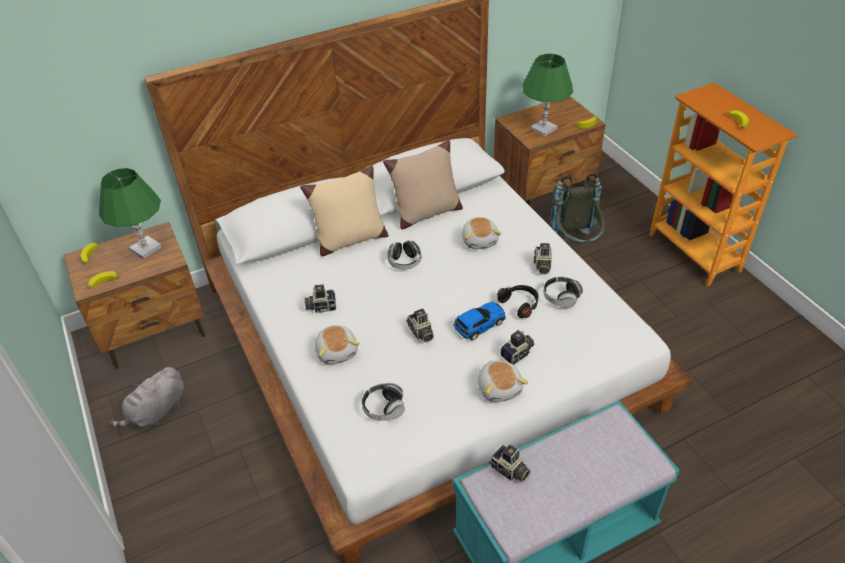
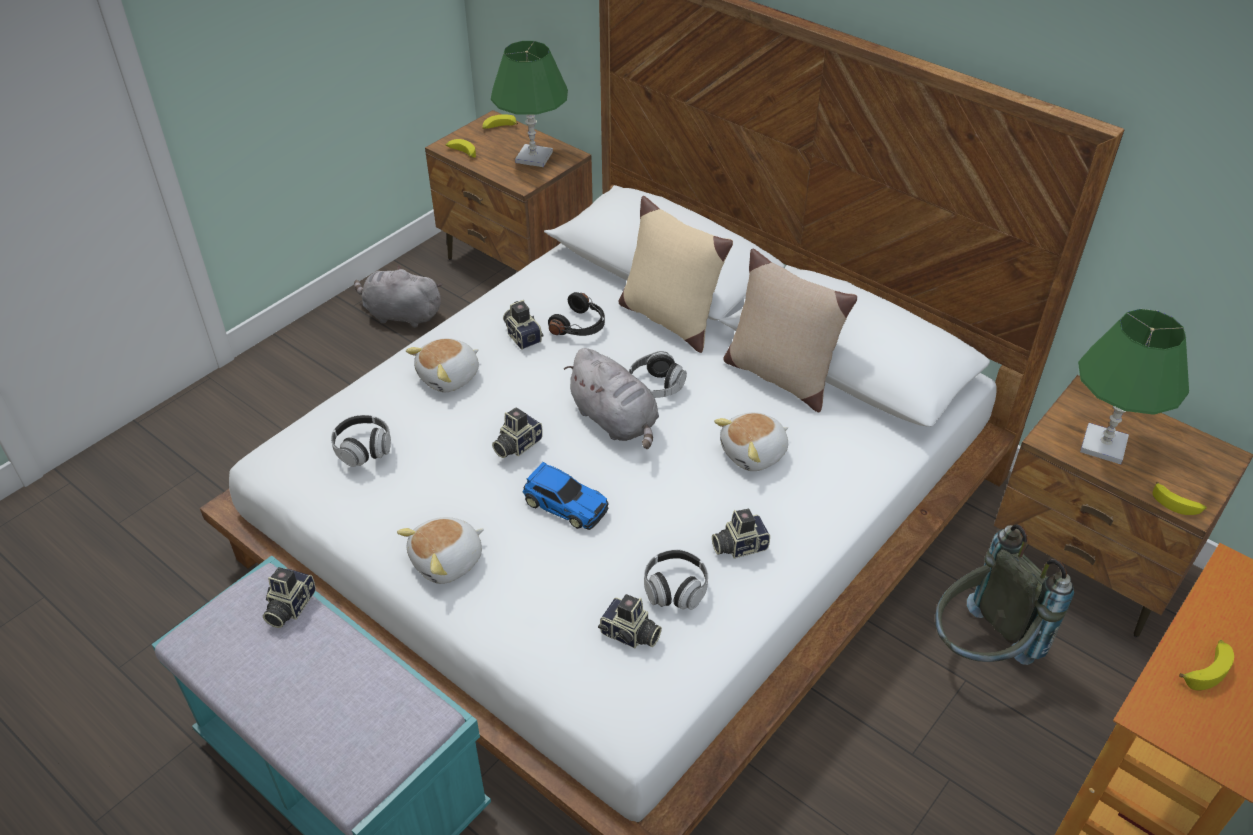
camera: 65 degrees right, 0 degrees up
black headphones [497,285,538,318] -> black headphones moved to [548,292,605,336]
camera [500,329,534,365] -> camera moved to [598,594,662,648]
none -> grey plush toy [564,348,659,449]

